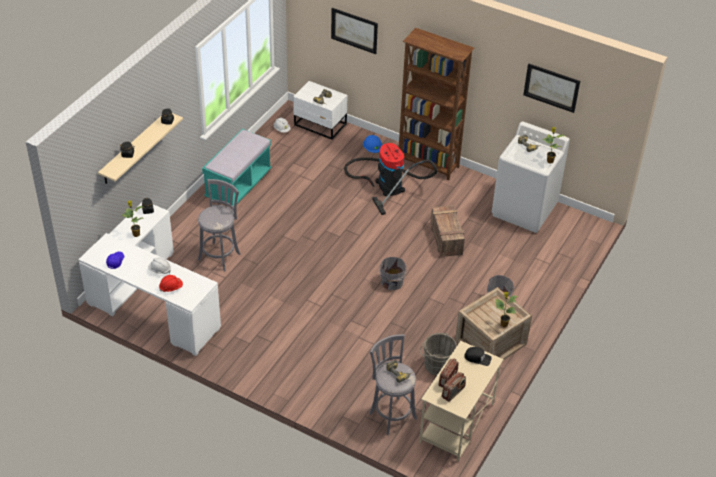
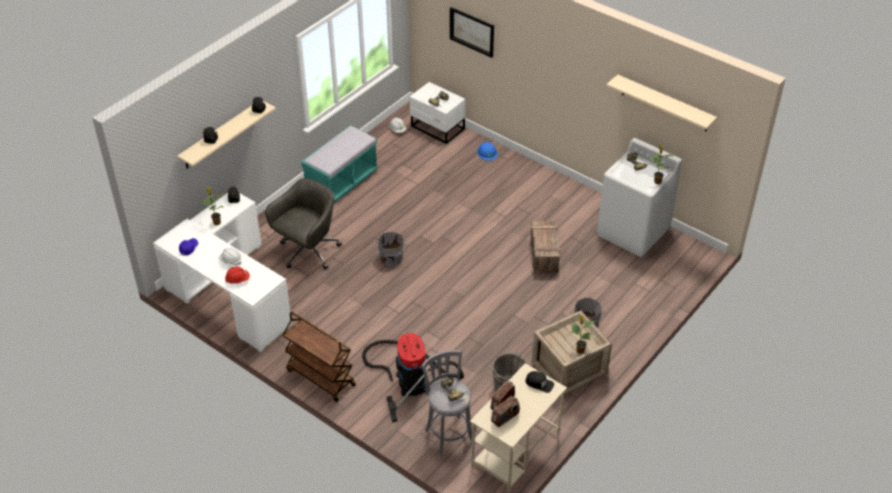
camera: 10 degrees right, 0 degrees up
grey stool [198,179,241,272] -> grey office chair [265,178,342,269]
vacuum cleaner [344,143,437,215] -> vacuum cleaner moved to [362,333,464,422]
grey bucket [379,257,407,290] -> grey bucket moved to [376,232,404,266]
brown bookcase [399,28,474,180] -> none
picture [523,64,580,113] -> beige shelf [606,74,717,131]
none -> brown cart [283,312,356,402]

